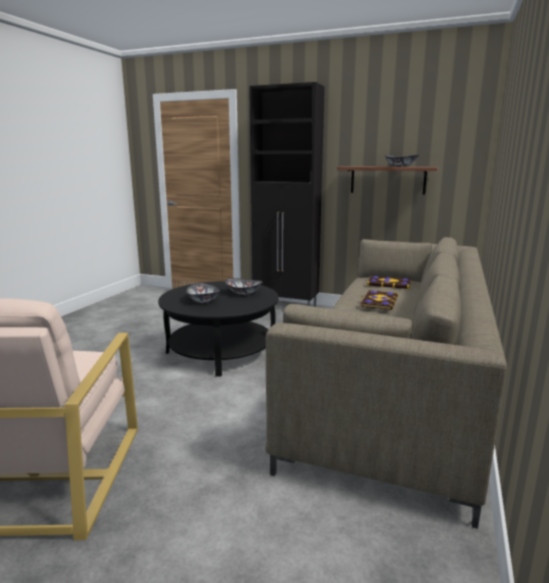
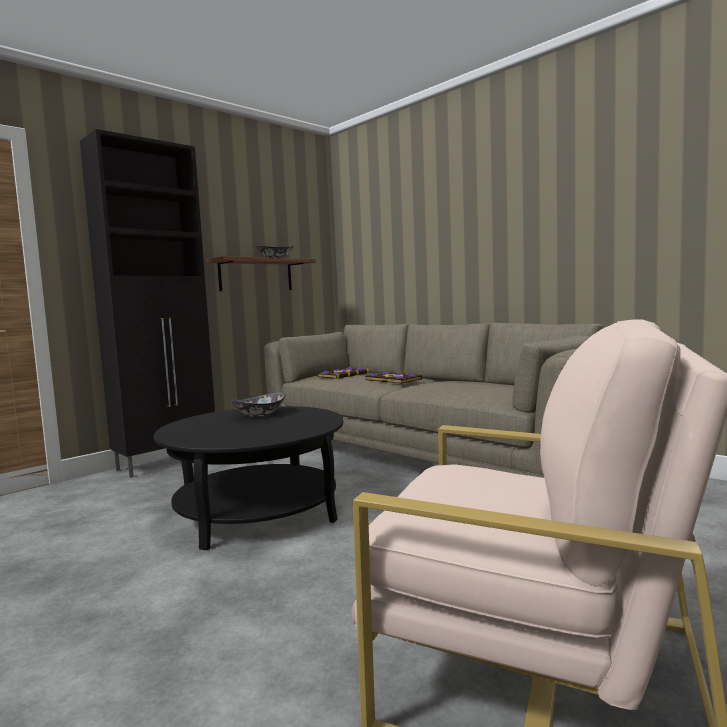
camera: 65 degrees left, 10 degrees down
bowl [186,283,220,303] -> none

